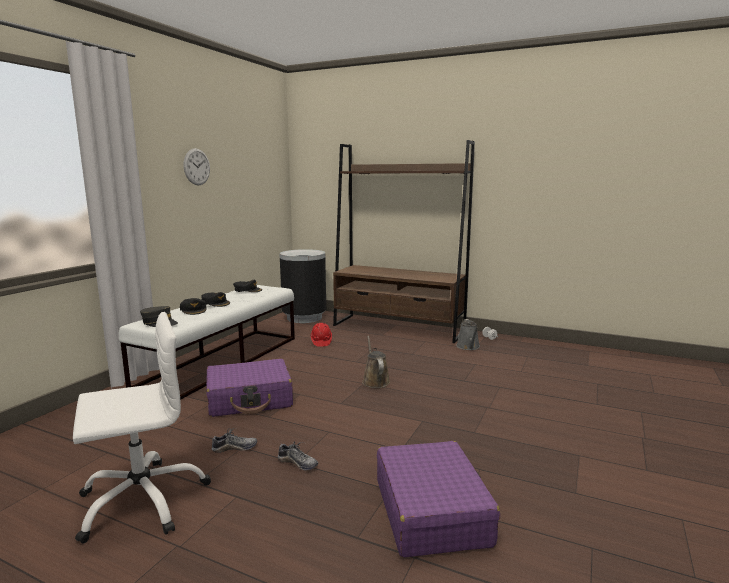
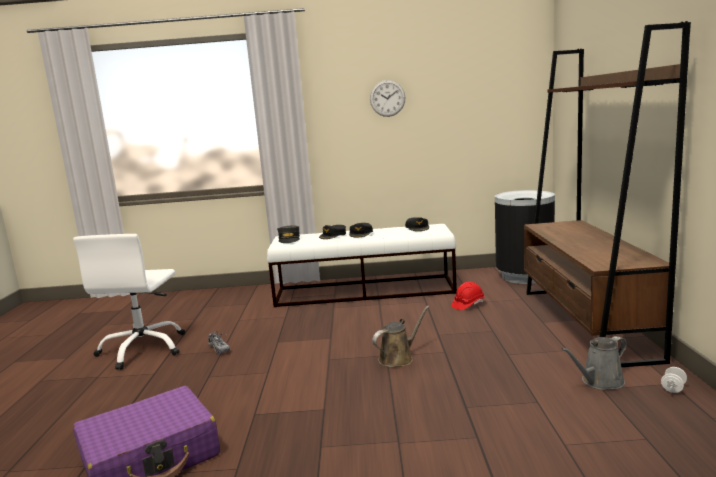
camera: 65 degrees right, 0 degrees up
white office chair [73,312,211,543] -> white office chair turned 60 degrees clockwise [73,234,185,370]
purple suitcase [206,359,293,417] -> none
shoe [278,441,318,471] -> none

